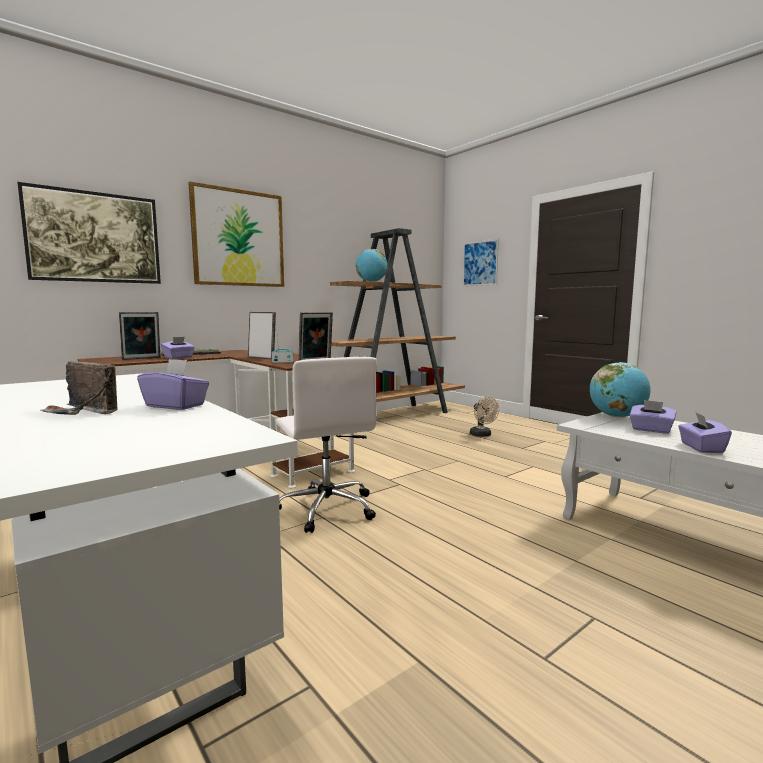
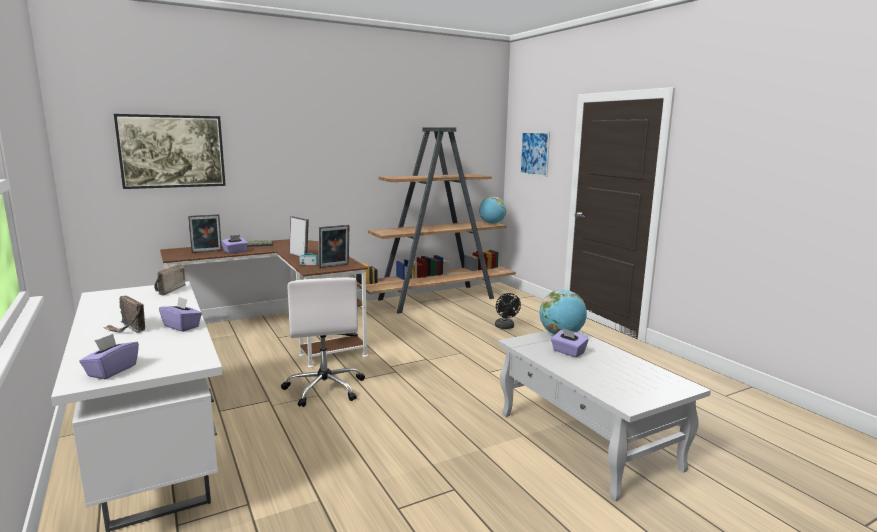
camera: 10 degrees right, 5 degrees up
picture [189,182,284,287] -> none
globe [356,249,388,282] -> globe moved to [479,197,506,224]
beige fan [470,397,499,437] -> black fan [495,293,521,329]
purple tissue box [678,412,732,453] -> purple tissue box moved to [79,334,139,379]
none -> radio [154,264,185,295]

